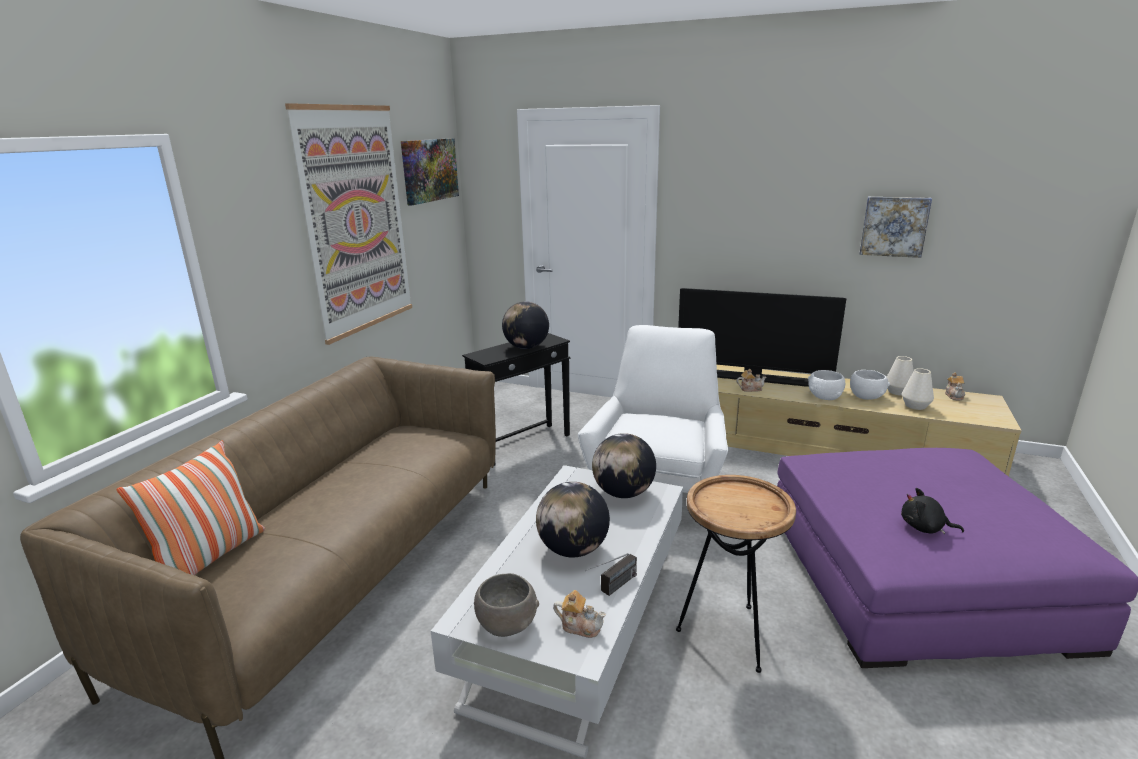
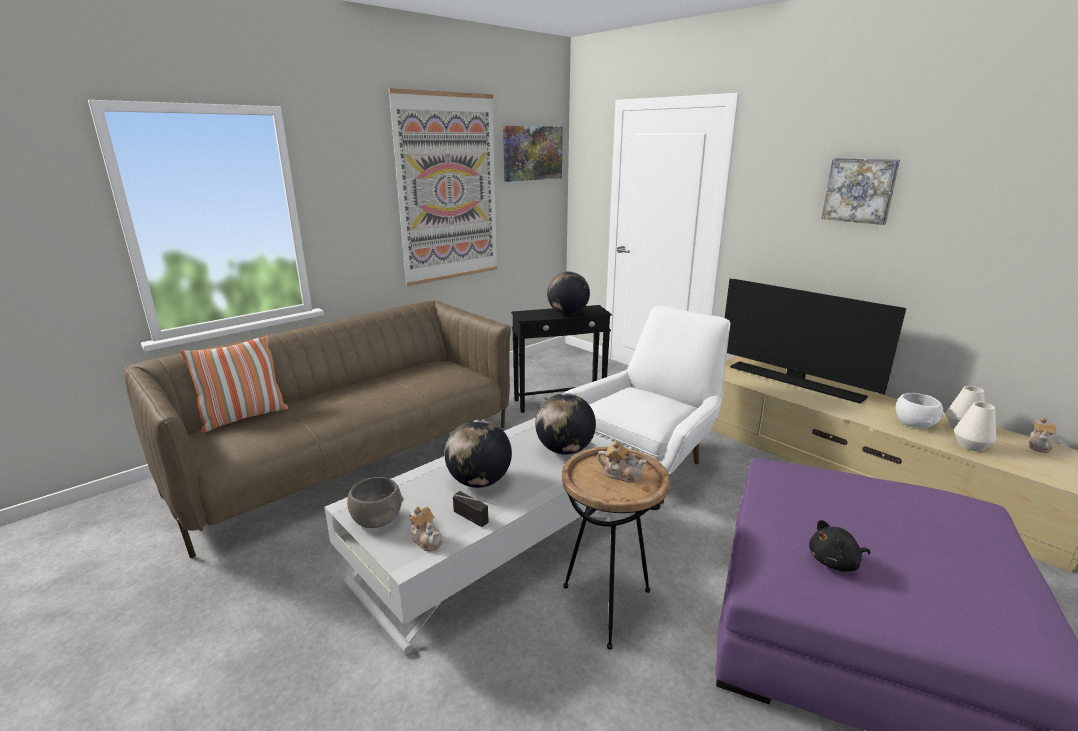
camera: 25 degrees right, 0 degrees up
radio [585,553,637,596] -> radio turned 120 degrees counterclockwise [453,491,498,527]
teapot [737,369,766,392] -> teapot moved to [597,441,647,482]
white bowl [808,370,845,400] -> none
picture [859,197,932,258] -> picture moved to [822,158,900,225]
black plush toy [901,488,964,534] -> black plush toy turned 60 degrees counterclockwise [809,520,871,572]

